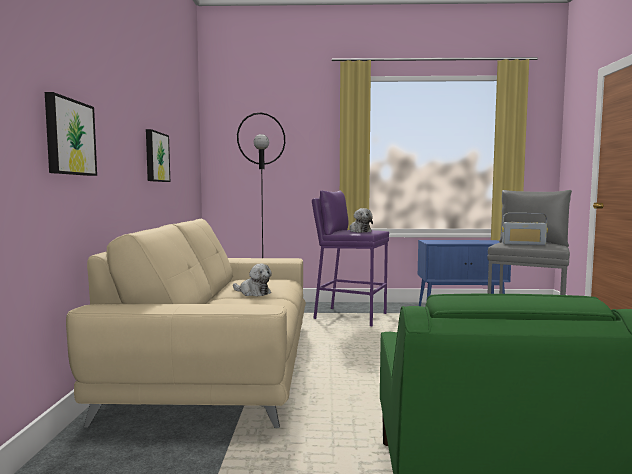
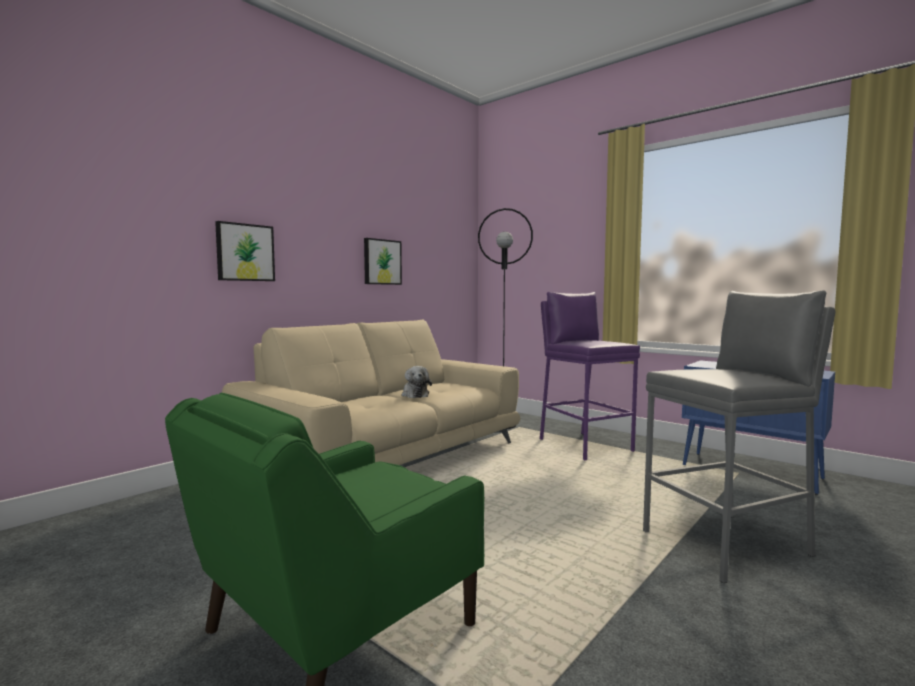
camera: 40 degrees right, 0 degrees up
plush toy [350,208,373,233] -> none
radio [502,213,548,245] -> none

